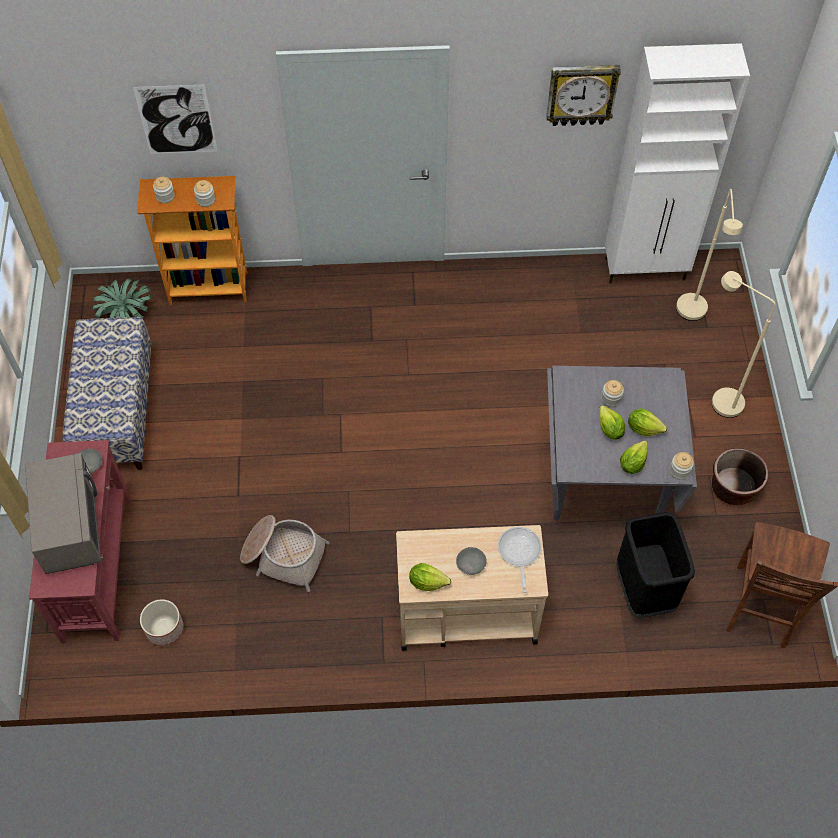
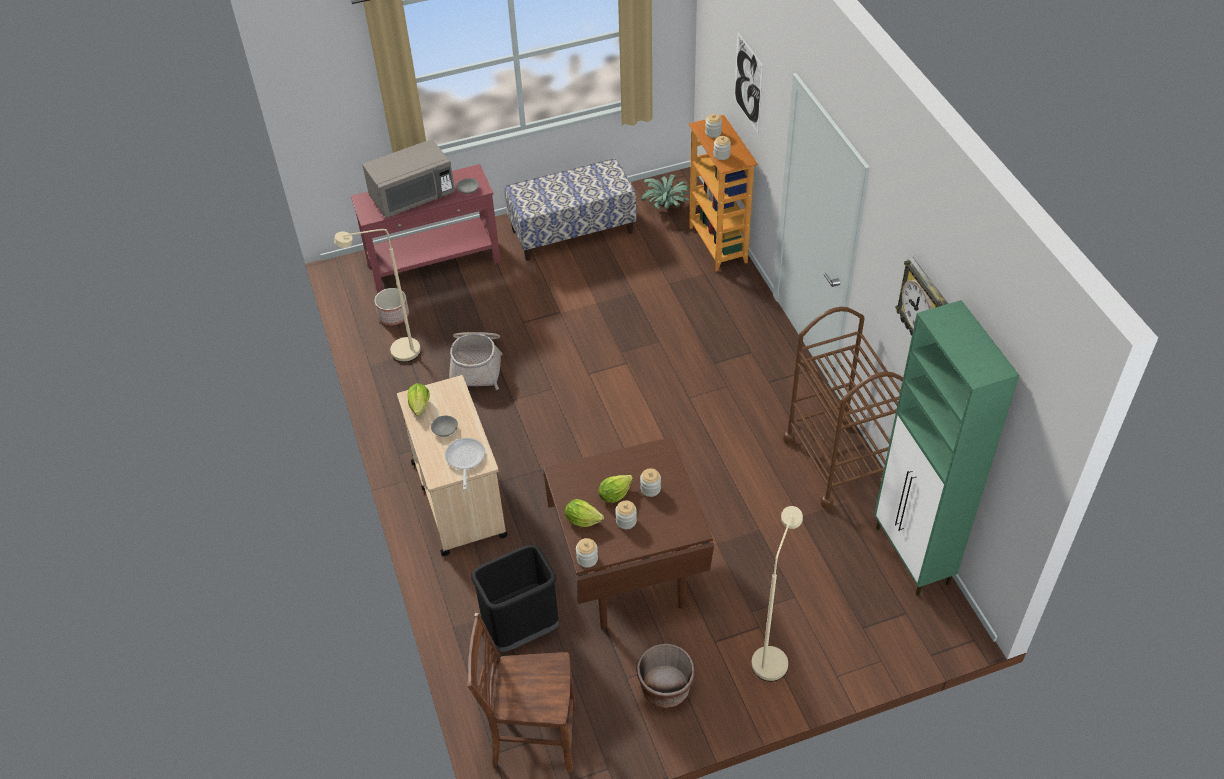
camera: 75 degrees right, 10 degrees down
frying pan [498,527,541,593] -> frying pan turned 75 degrees counterclockwise [445,438,485,490]
grey dining table [547,366,697,521] -> brown dining table [543,437,714,629]
white cabinet [605,43,750,283] -> green cabinet [874,300,1019,596]
lettuce [628,408,667,436] -> jar [615,501,637,529]
beige floor lamp [676,189,743,321] -> beige floor lamp moved to [334,229,421,362]
none -> brown cart [783,307,903,509]

